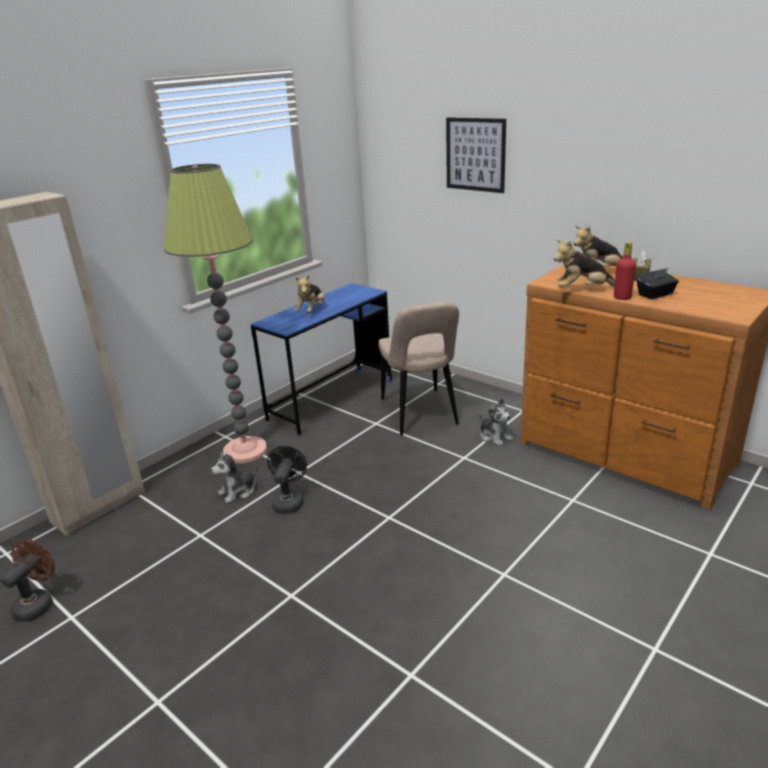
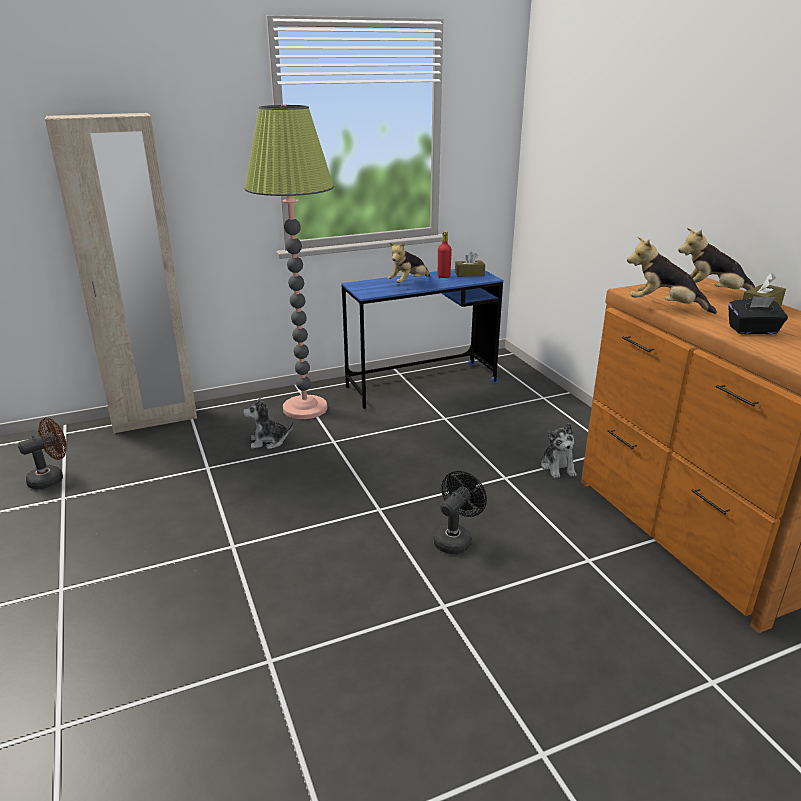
camera: 25 degrees right, 0 degrees up
black fan [267,446,307,514] -> black fan moved to [433,471,487,554]
beige chair [379,302,459,435] -> none
picture [446,117,506,193] -> none
red bottle [614,242,636,300] -> red bottle moved to [438,231,452,278]
none -> brown tissue box [455,252,485,277]

